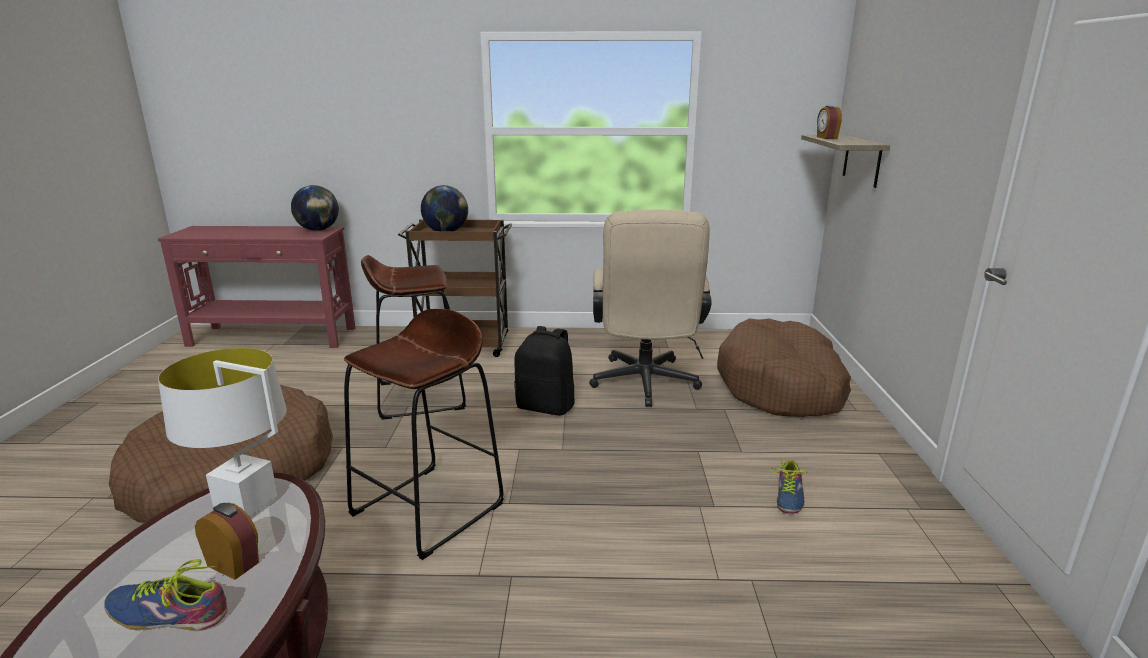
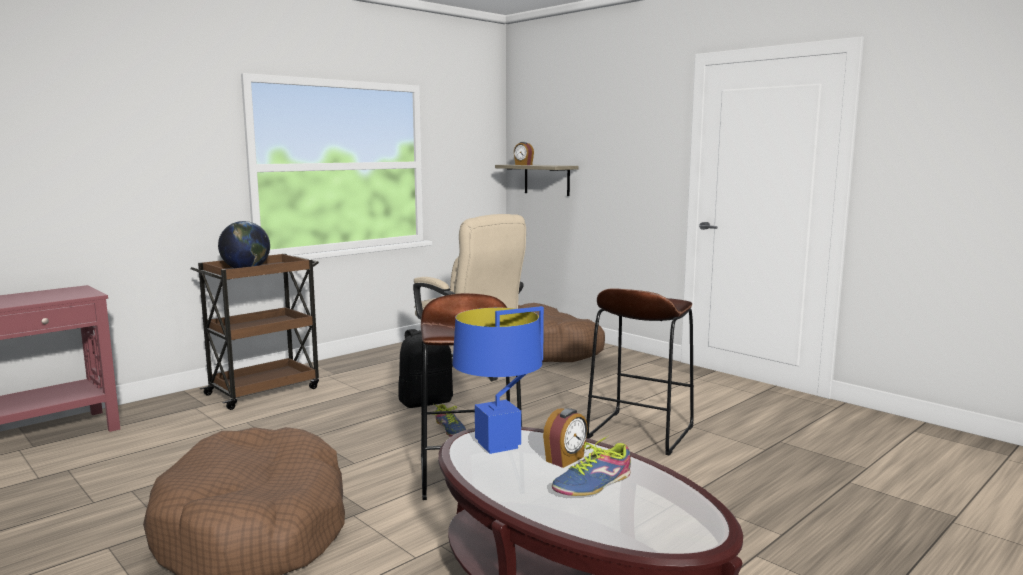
camera: 45 degrees left, 10 degrees down
white table lamp [158,348,287,519] -> blue table lamp [453,306,544,454]
alarm clock [195,503,259,580] -> alarm clock turned 150 degrees clockwise [543,408,588,468]
globe [291,185,339,231] -> none
brown stool [361,255,466,420] -> brown stool moved to [586,288,694,455]
shoe [771,457,807,514] -> shoe moved to [433,404,466,437]

